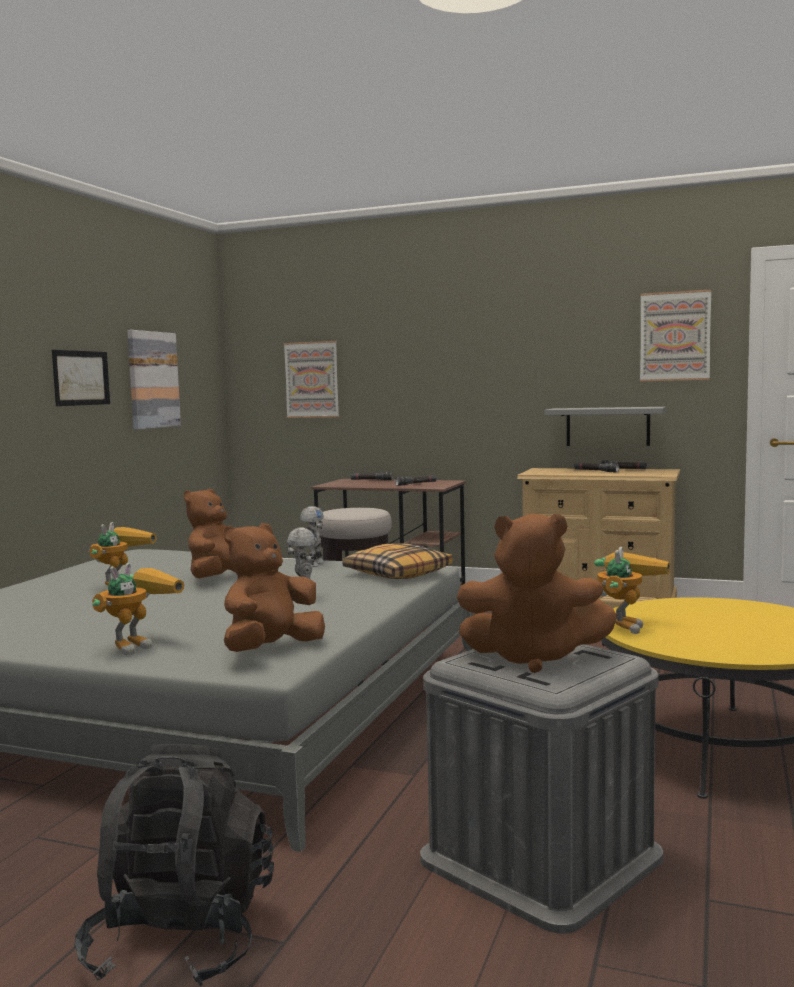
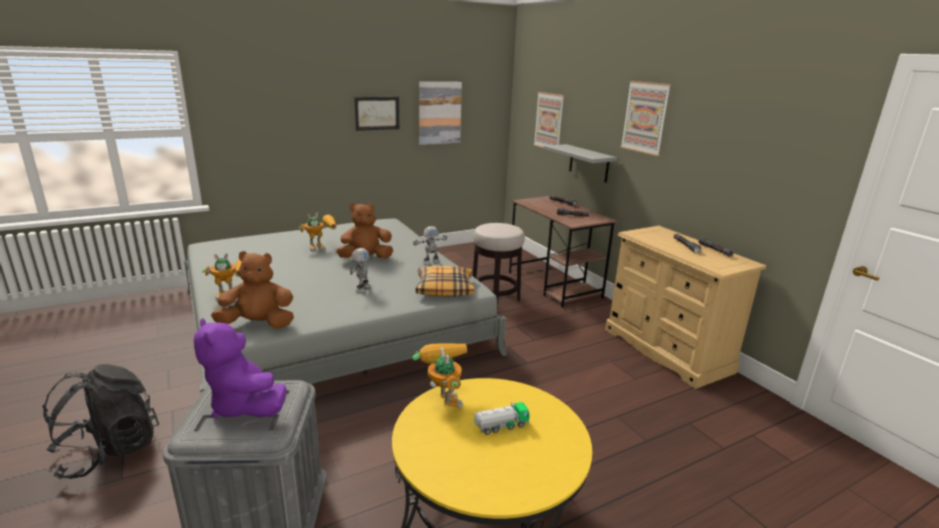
camera: 40 degrees right, 15 degrees up
brown plush toy [457,514,617,673] -> purple plush toy [194,318,287,418]
grey shelf [545,407,666,446] -> grey shelf moved to [543,144,617,183]
toy robot [594,547,670,634] -> toy robot turned 90 degrees counterclockwise [412,344,467,408]
picture [640,290,711,381] -> picture moved to [620,81,671,156]
none -> toy truck [474,402,530,435]

